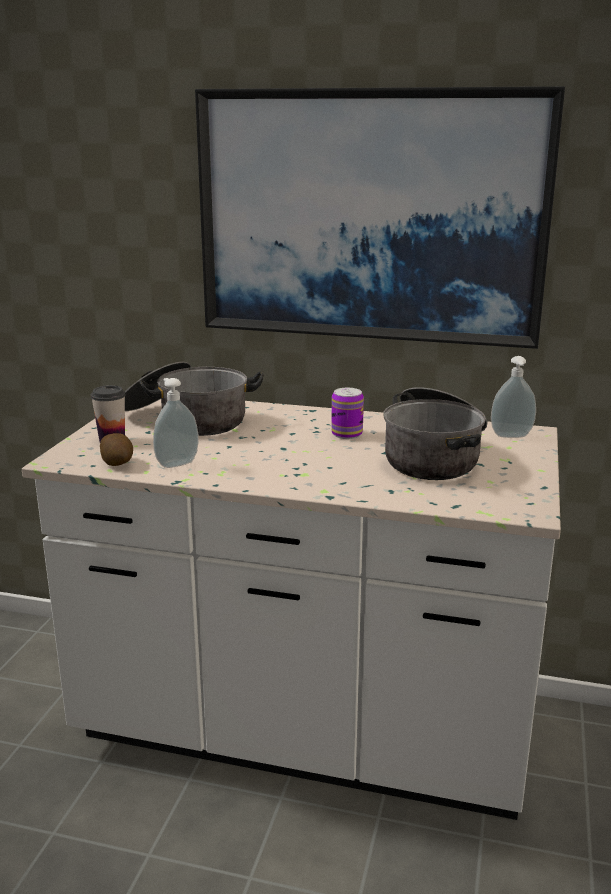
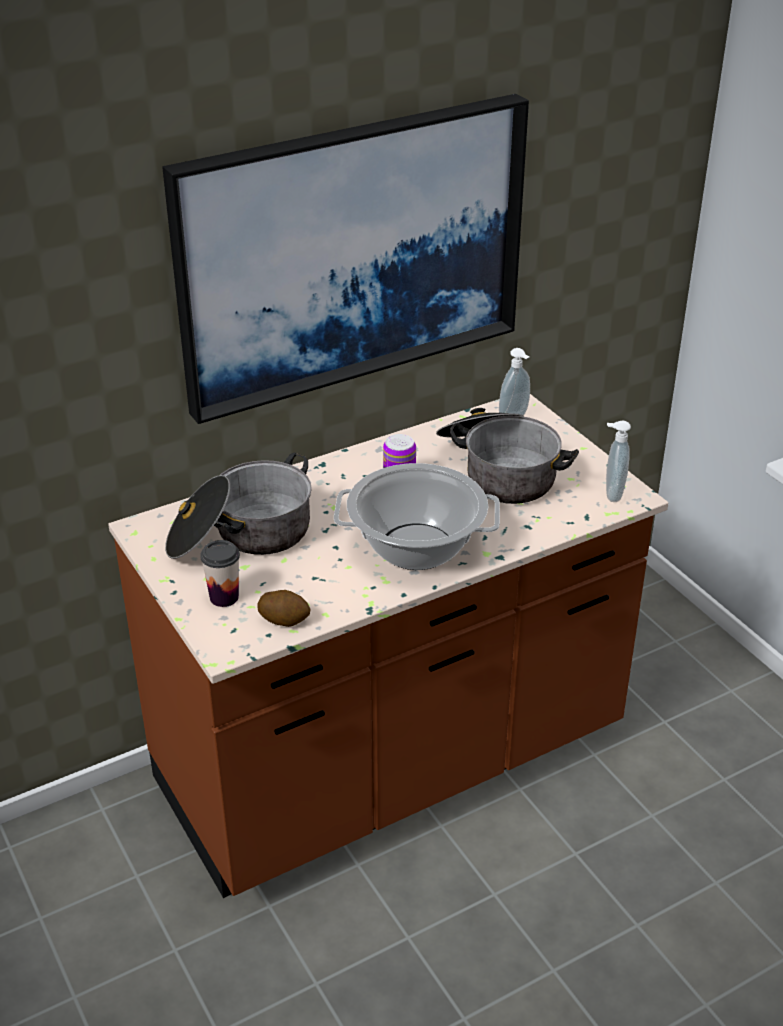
camera: 45 degrees left, 15 degrees up
white counter [22,399,561,820] -> brown counter [108,394,668,898]
soap dispenser [153,378,199,468] -> soap dispenser moved to [606,421,631,502]
none -> cooking pot [334,463,500,570]

